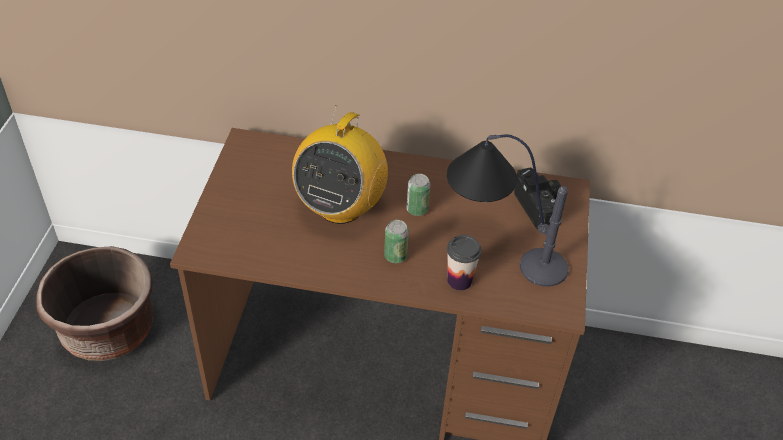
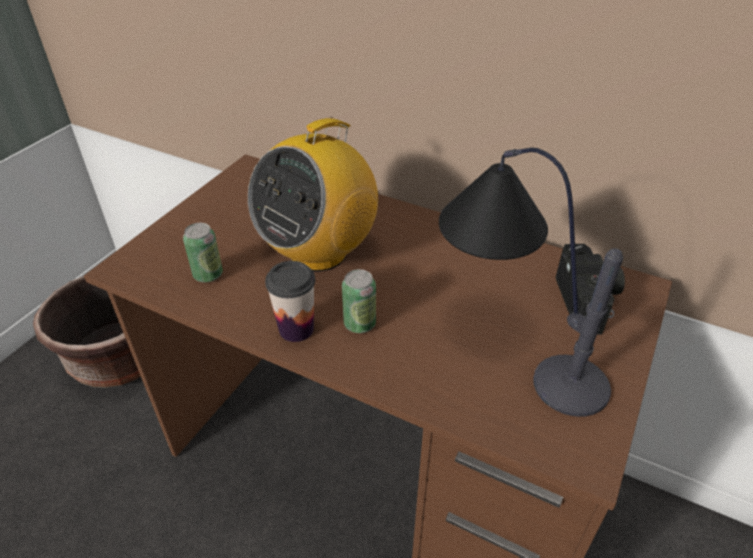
camera: 20 degrees right, 5 degrees down
can [406,174,431,216] -> can moved to [183,223,223,282]
cup [447,235,481,290] -> cup moved to [265,261,315,342]

